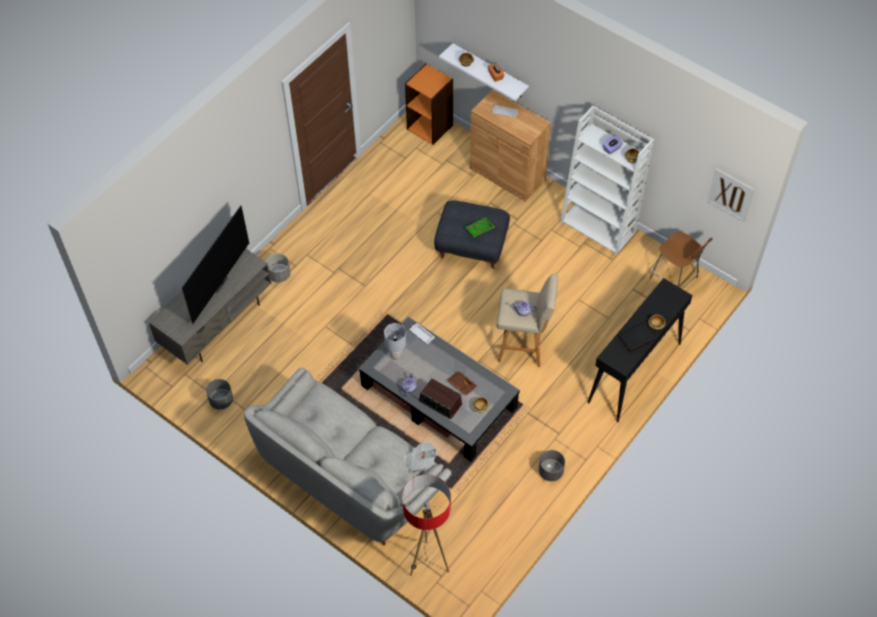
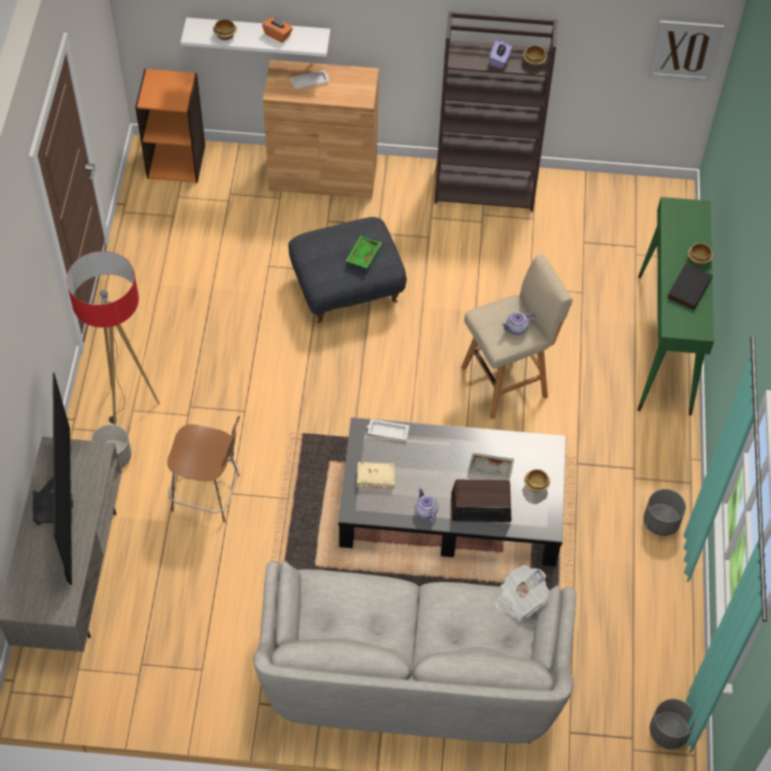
camera: 35 degrees left, 0 degrees up
grey planter [206,379,233,410] -> grey planter moved to [650,699,696,749]
grey table lamp [384,323,406,360] -> beige book [357,462,395,489]
floor lamp [402,474,451,576] -> floor lamp moved to [66,251,159,425]
brown tray [447,371,477,395] -> grey tray [467,453,514,480]
white bookcase [560,106,654,255] -> brown bookcase [434,11,557,211]
black console table [588,278,692,422] -> green console table [637,197,714,416]
brown stool [650,232,713,289] -> brown stool moved to [167,416,240,522]

